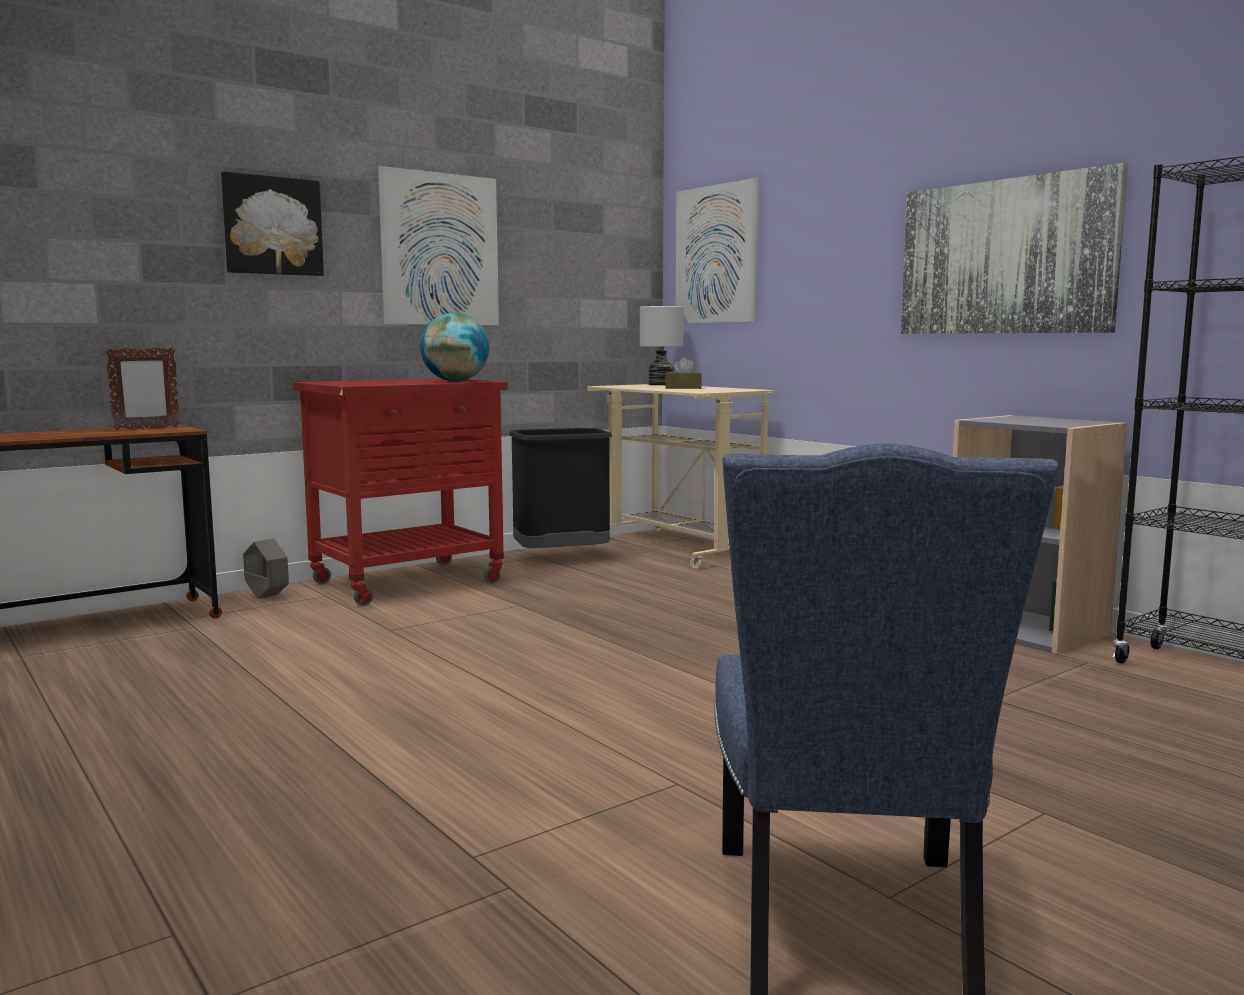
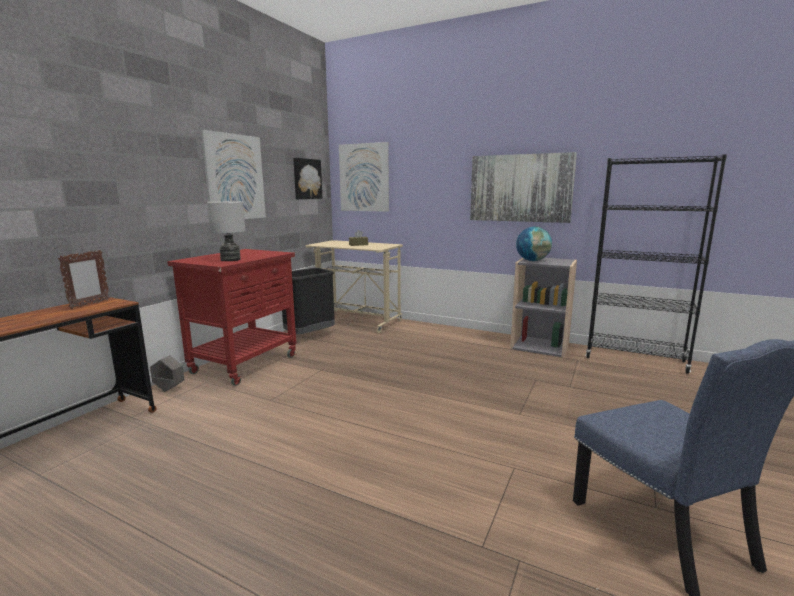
camera: 25 degrees left, 5 degrees up
picture [221,171,324,276] -> picture moved to [293,158,322,199]
globe [420,312,489,381] -> globe moved to [516,227,552,261]
grey table lamp [640,306,684,385] -> grey table lamp moved to [207,201,245,261]

